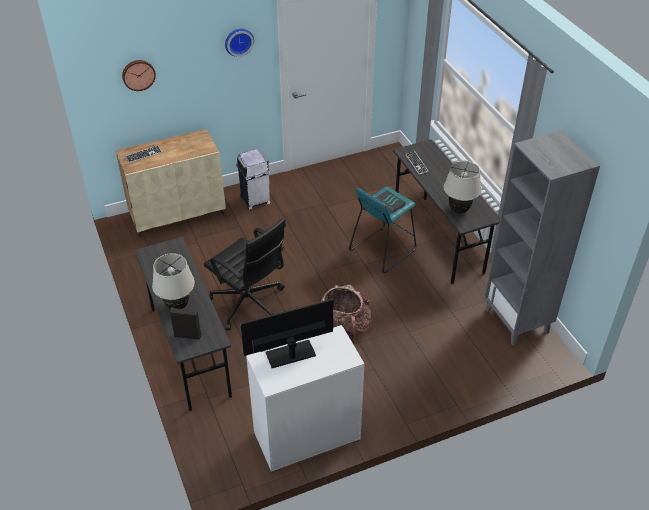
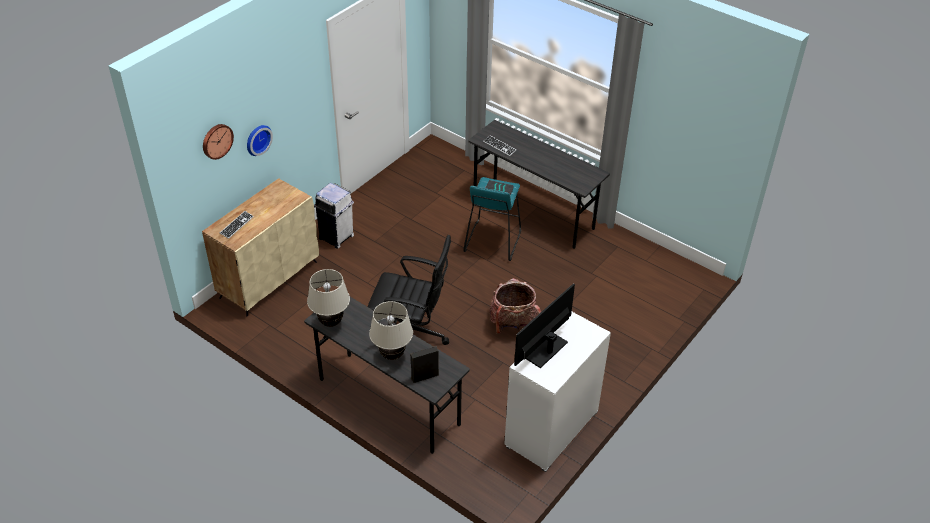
camera: 30 degrees left, 0 degrees up
wall clock [225,29,254,57] -> wall clock moved to [247,125,273,156]
beige table lamp [444,161,481,214] -> beige table lamp moved to [307,269,350,327]
grey bookcase [485,130,600,346] -> none

